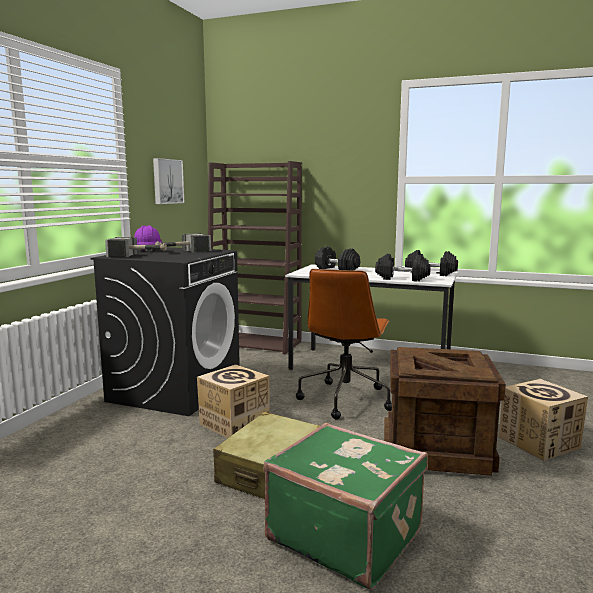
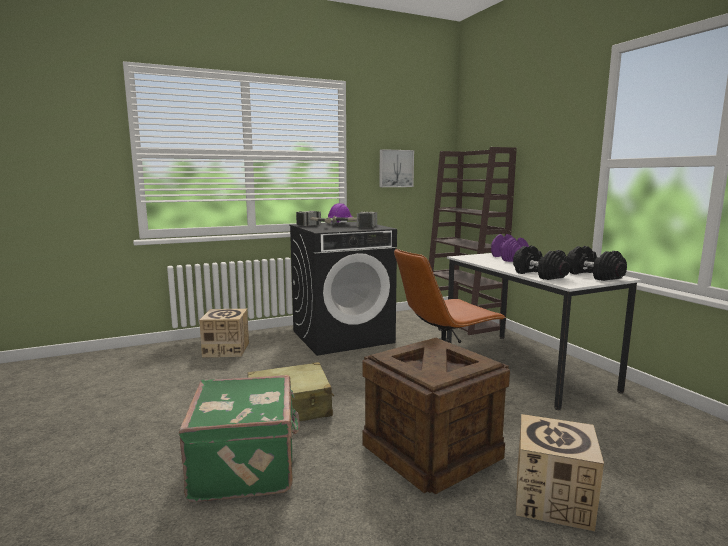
camera: 45 degrees right, 0 degrees up
cardboard box [197,365,270,438] -> cardboard box moved to [199,309,249,357]
black dumbbell [315,247,360,270] -> purple dumbbell [491,234,529,262]

